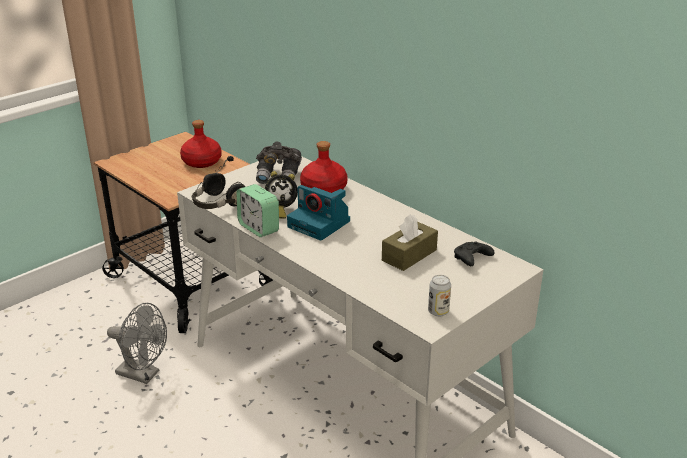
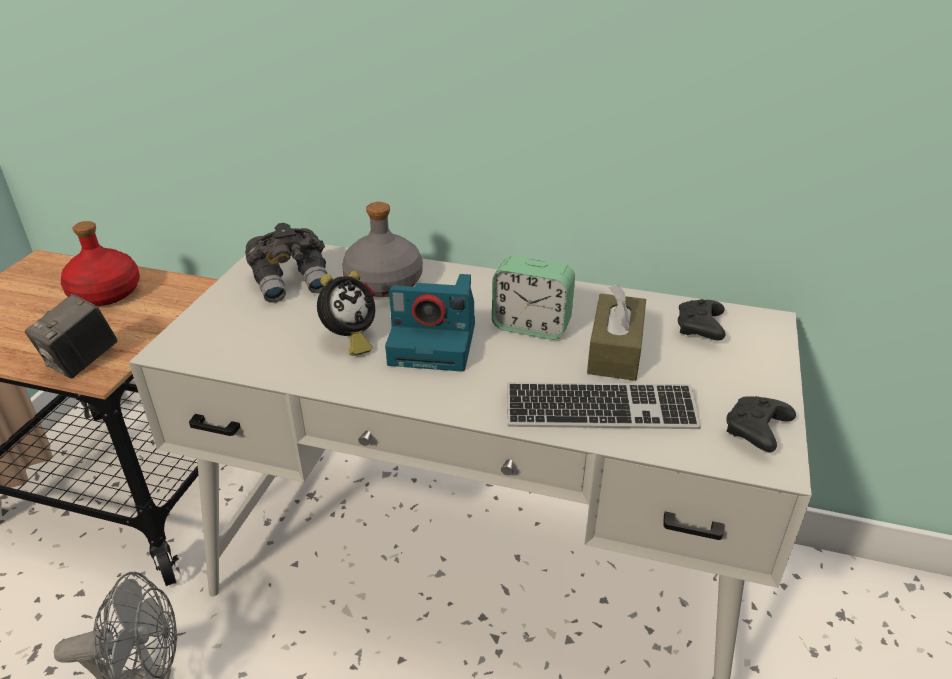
camera: 30 degrees left, 5 degrees up
black headphones [192,156,245,209] -> none
alarm clock [236,184,279,237] -> alarm clock moved to [492,256,575,340]
red bottle [300,141,348,193] -> grey bottle [342,202,423,297]
can [428,275,451,317] -> black game controller [726,396,796,452]
none -> camera [25,294,118,379]
none -> keyboard [507,382,701,429]

